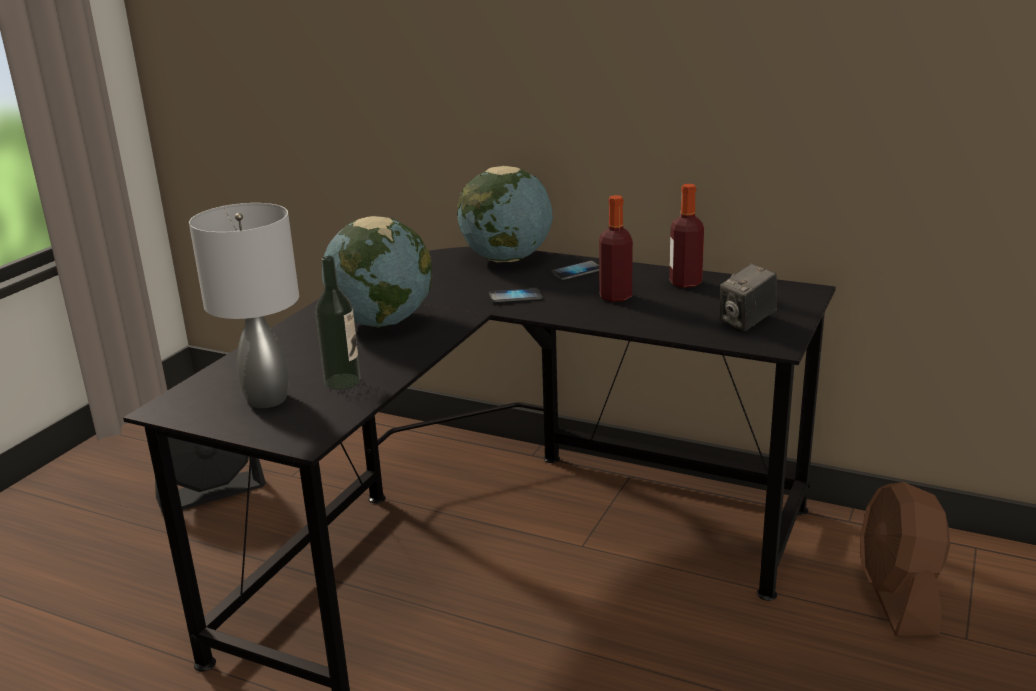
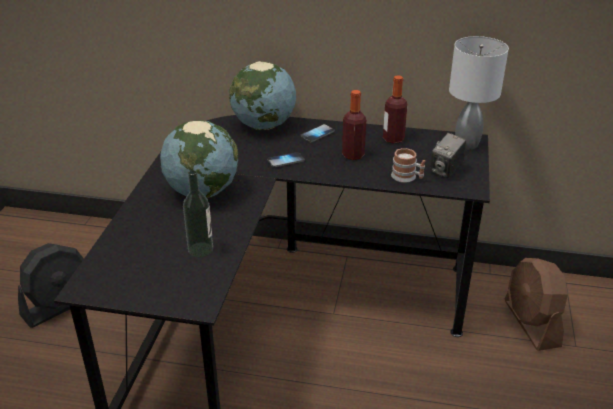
camera: 15 degrees left, 10 degrees up
grey table lamp [189,203,299,408] -> grey table lamp moved to [449,36,509,150]
none -> mug [391,148,425,183]

